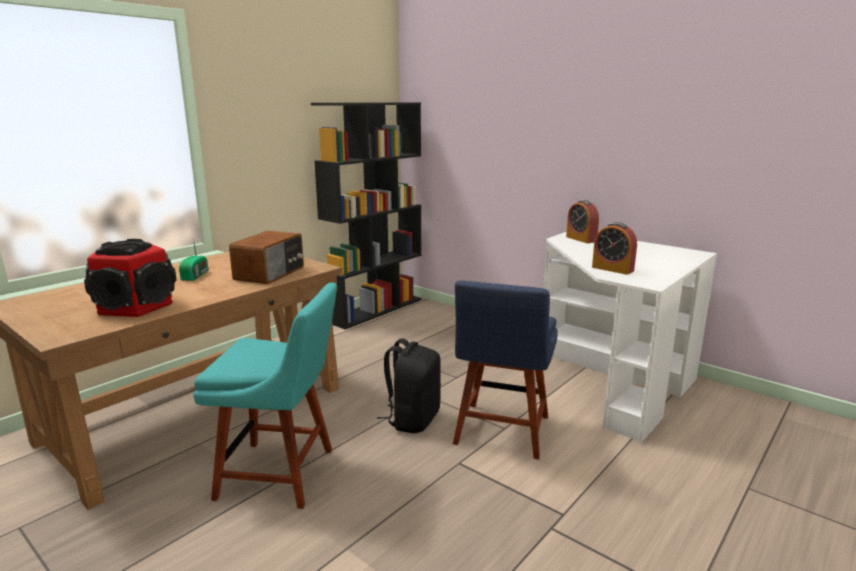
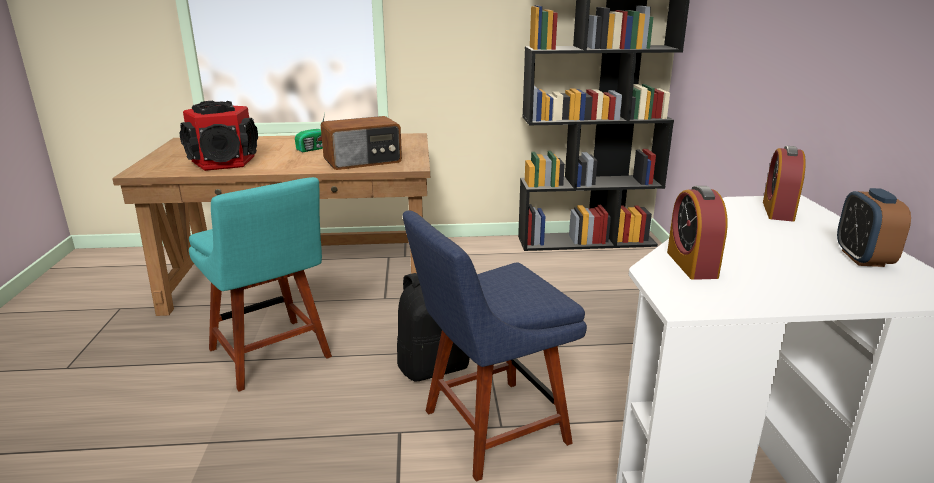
camera: 45 degrees right, 5 degrees up
none -> alarm clock [837,188,911,267]

